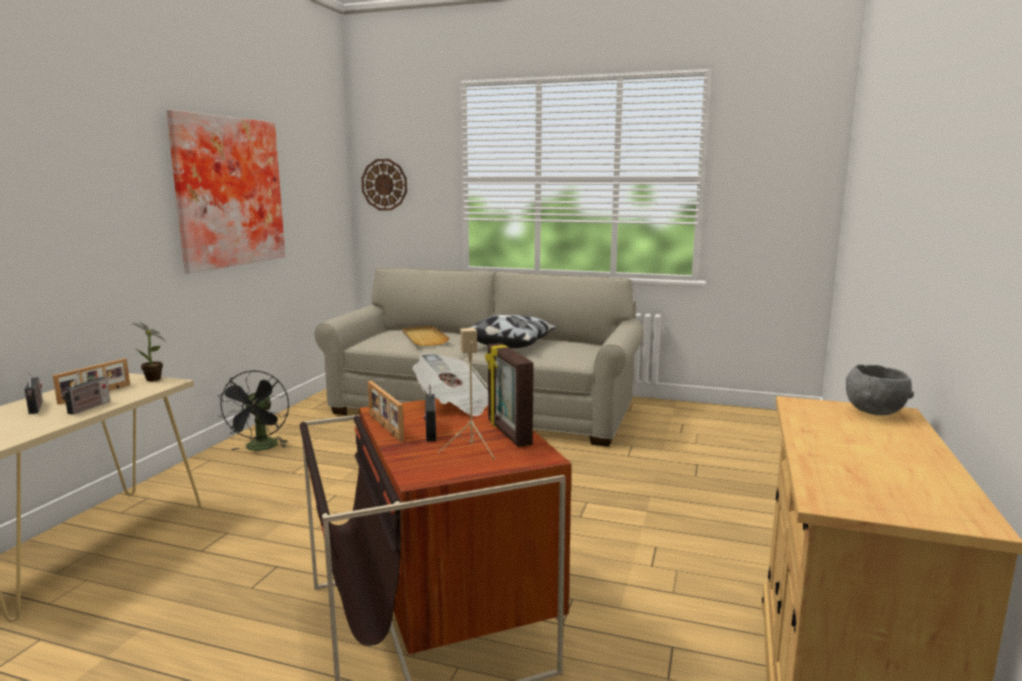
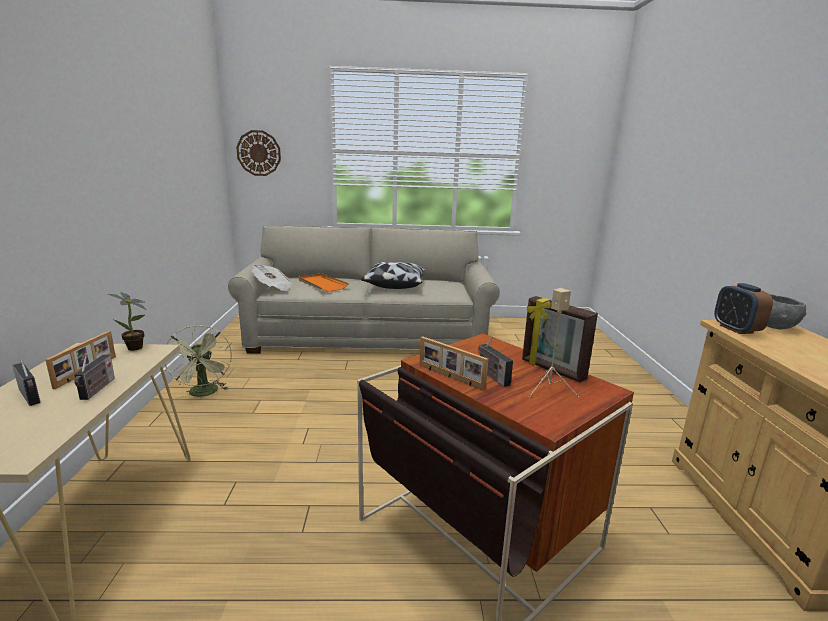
camera: 20 degrees left, 5 degrees up
picture [166,110,285,273] -> none
black fan [217,370,289,451] -> green fan [165,325,232,399]
beige tray [403,326,449,346] -> orange tray [299,273,349,292]
newspaper [413,353,488,416] -> newspaper moved to [252,264,292,291]
none -> alarm clock [714,283,773,334]

